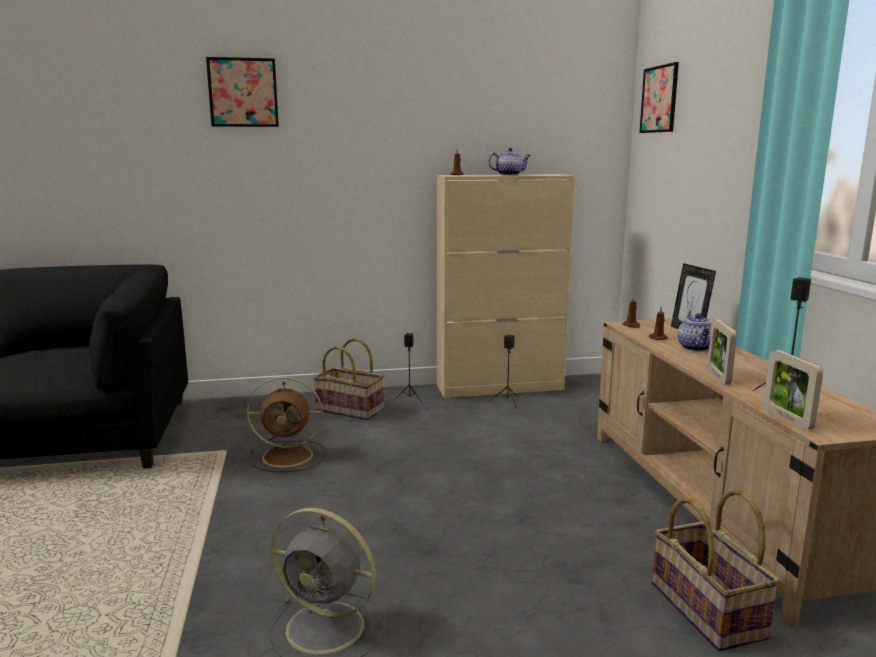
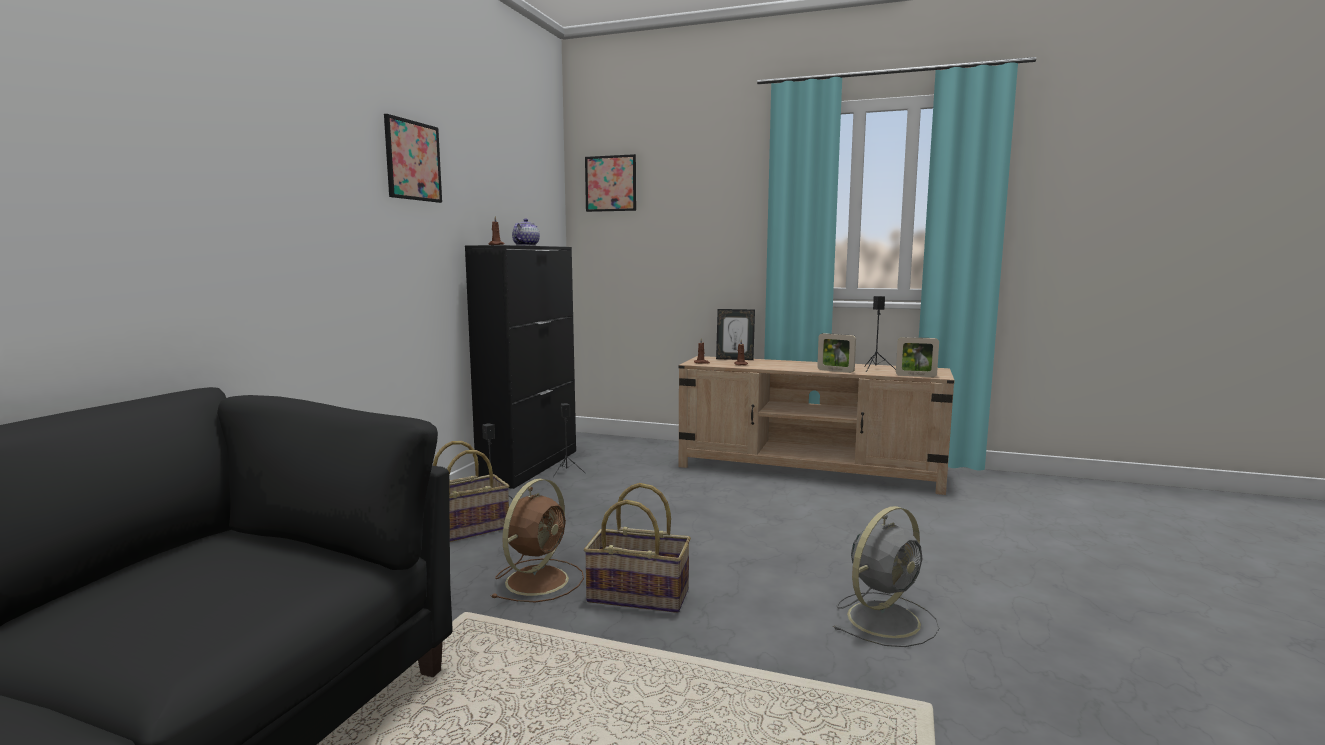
camera: 60 degrees left, 5 degrees down
picture [206,57,279,127] -> picture moved to [384,114,442,203]
beige cabinet [437,174,575,398] -> black cabinet [465,245,576,489]
basket [652,489,780,651] -> basket moved to [584,483,691,613]
teapot [677,314,711,351] -> none

